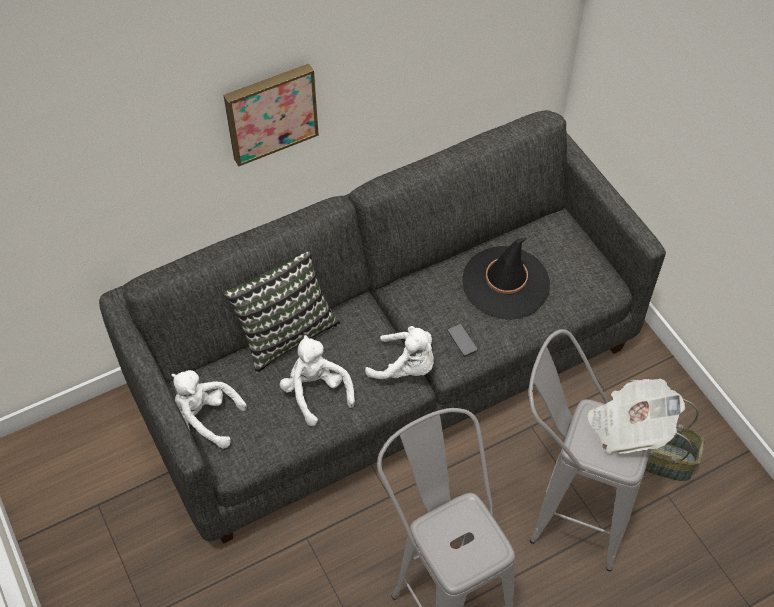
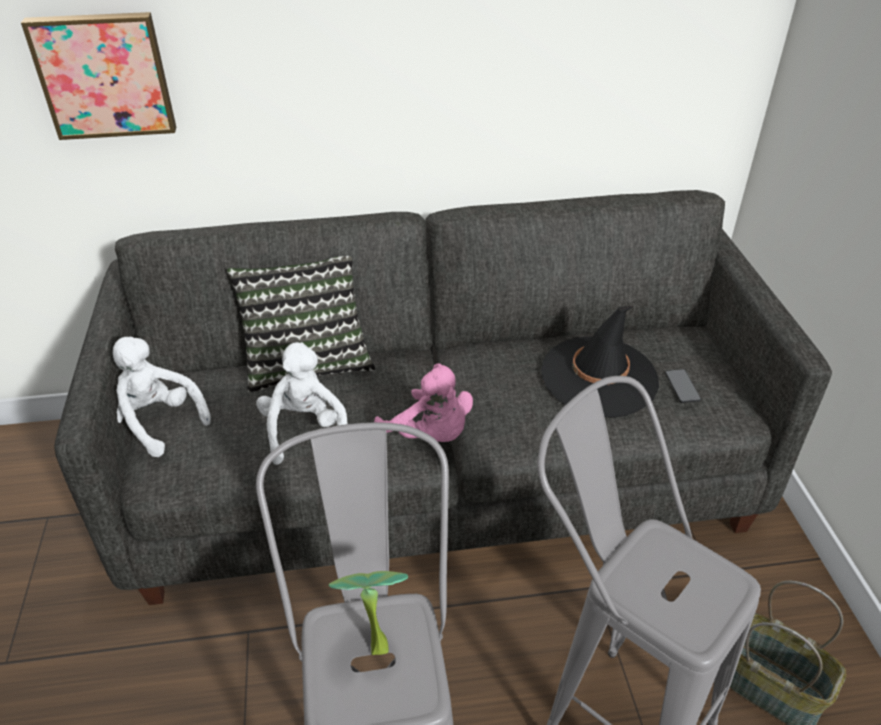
camera: 20 degrees right, 15 degrees down
picture [223,63,319,167] -> picture moved to [21,12,176,140]
white plush toy [365,326,434,379] -> pink plush toy [374,363,473,442]
phone [447,324,478,356] -> phone moved to [665,369,701,403]
newspaper [587,379,685,454] -> none
none -> potted plant [329,571,408,655]

